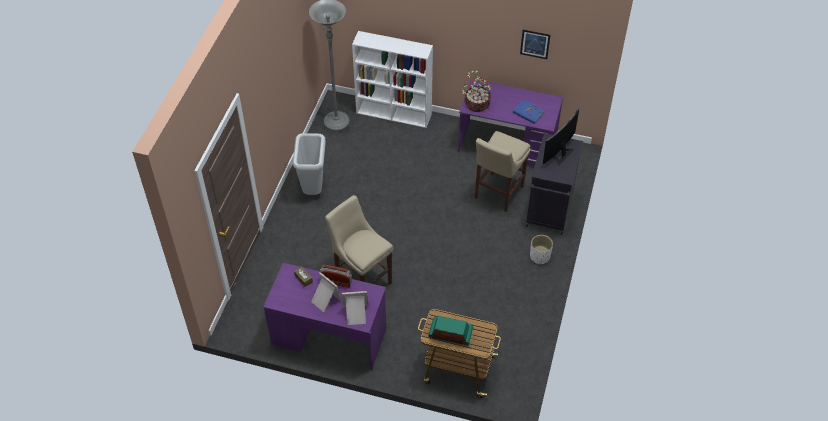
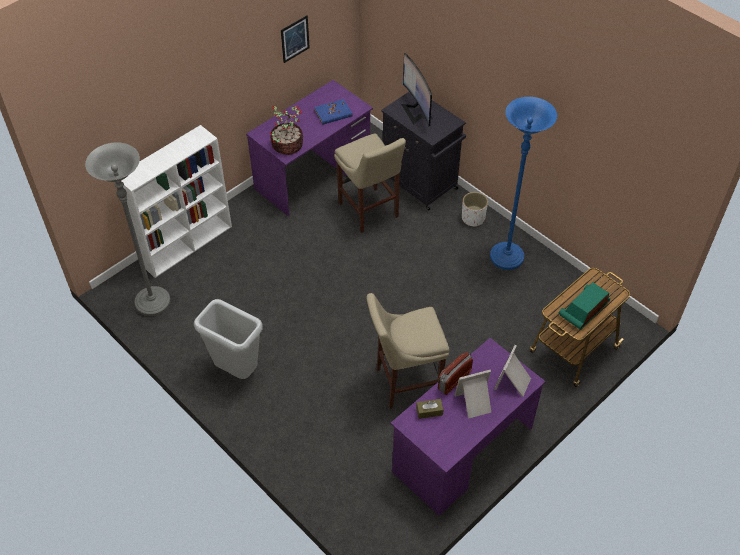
camera: 60 degrees left, 0 degrees up
none -> blue floor lamp [490,97,557,270]

